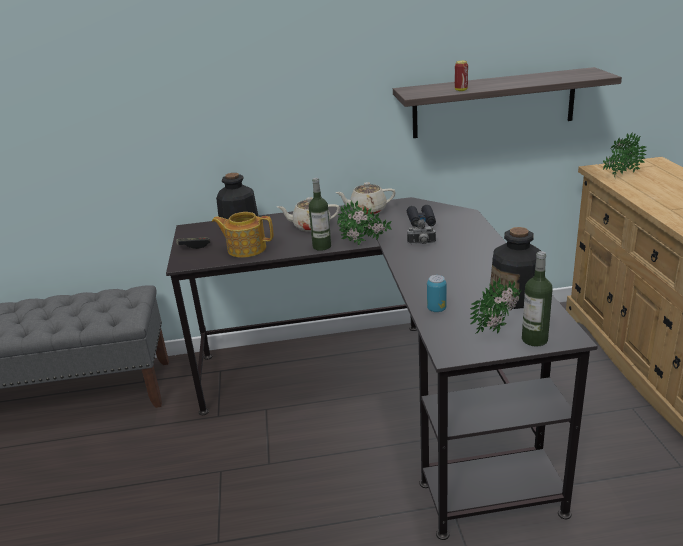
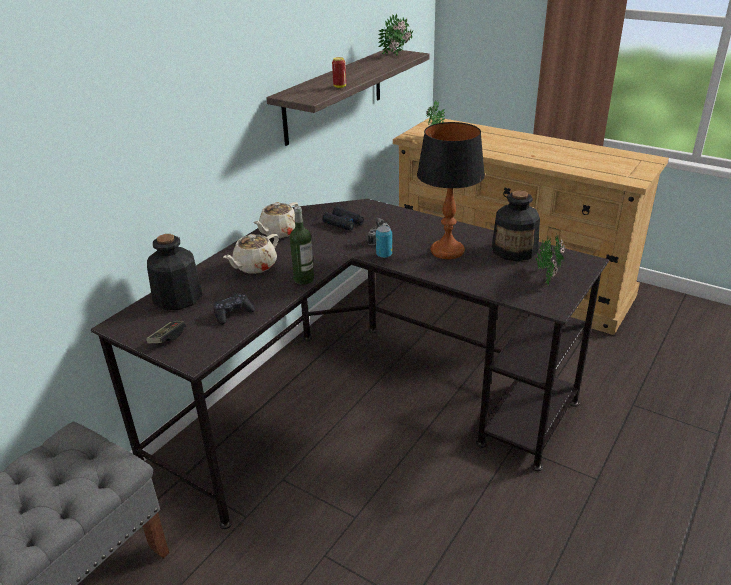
camera: 50 degrees left, 5 degrees up
teapot [212,212,274,258] -> black game controller [213,293,255,325]
potted plant [337,200,392,246] -> potted plant moved to [378,13,413,56]
can [427,275,446,312] -> can moved to [376,226,392,258]
bottle [522,251,553,347] -> none
none -> table lamp [417,122,485,259]

